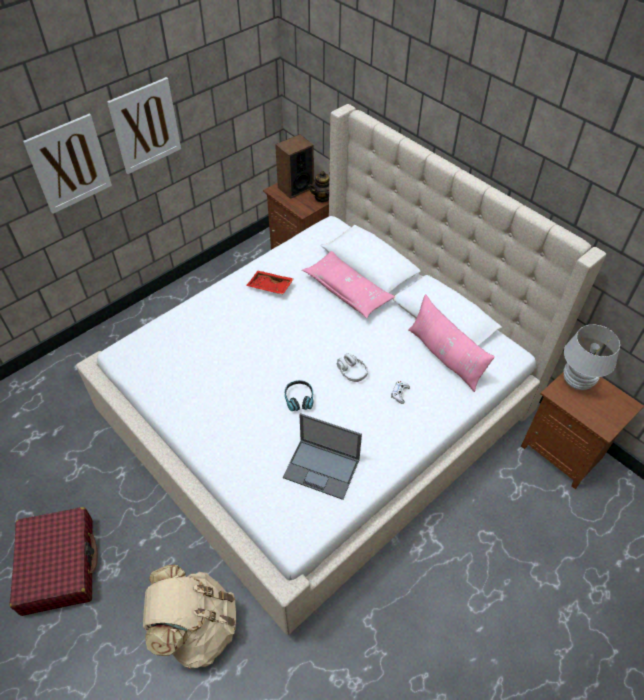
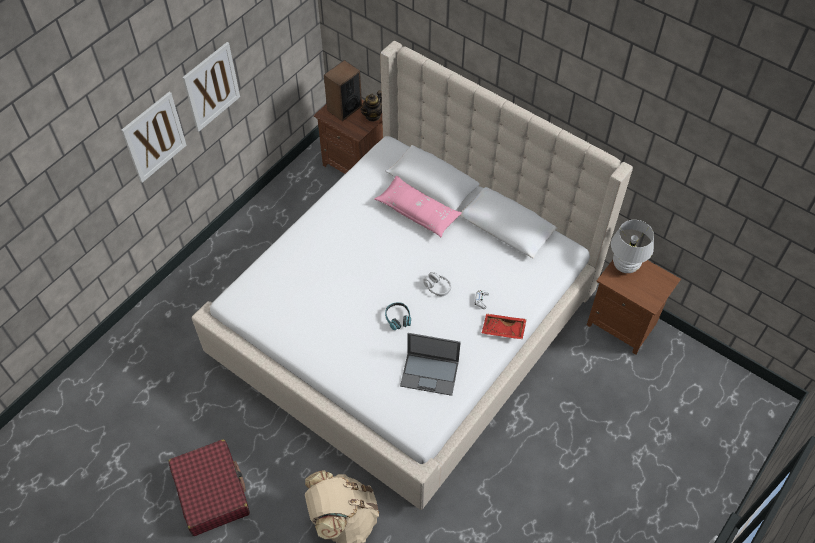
camera: 10 degrees left, 5 degrees up
red tray [246,271,294,294] -> red tray moved to [482,314,527,339]
pink pillow [408,294,495,392] -> none

